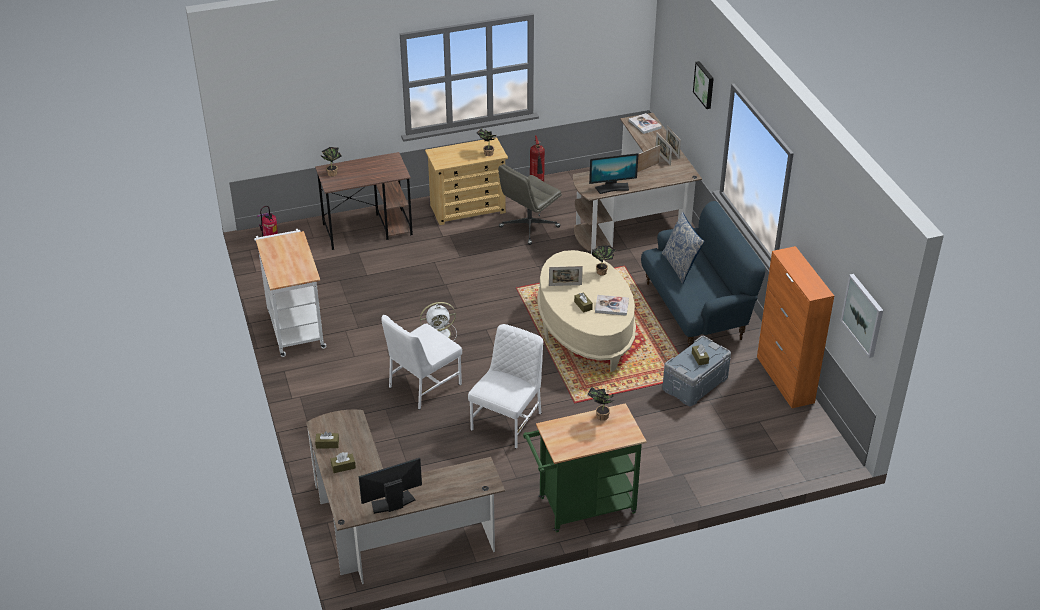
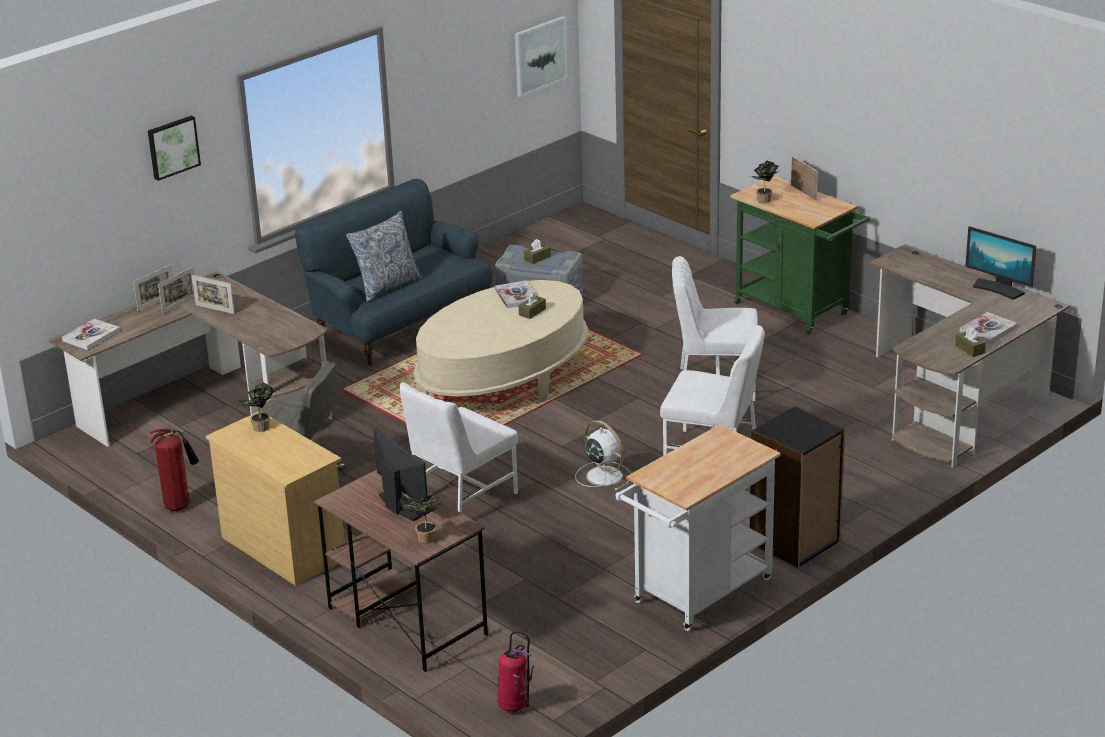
camera: 115 degrees left, 10 degrees down
brown tissue box [330,452,356,473] -> book [960,312,1017,344]
picture frame [549,266,583,286] -> picture frame moved to [791,156,818,201]
monitor [589,153,639,194] -> monitor moved to [373,427,428,522]
potted plant [592,245,616,275] -> none
orange cabinet [757,246,834,408] -> none
none -> white chair [400,382,518,513]
none -> black bookcase [750,406,845,568]

